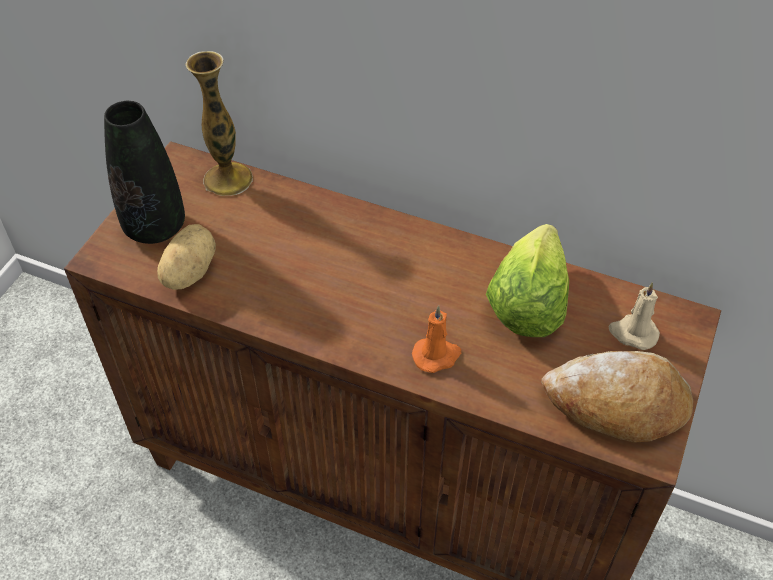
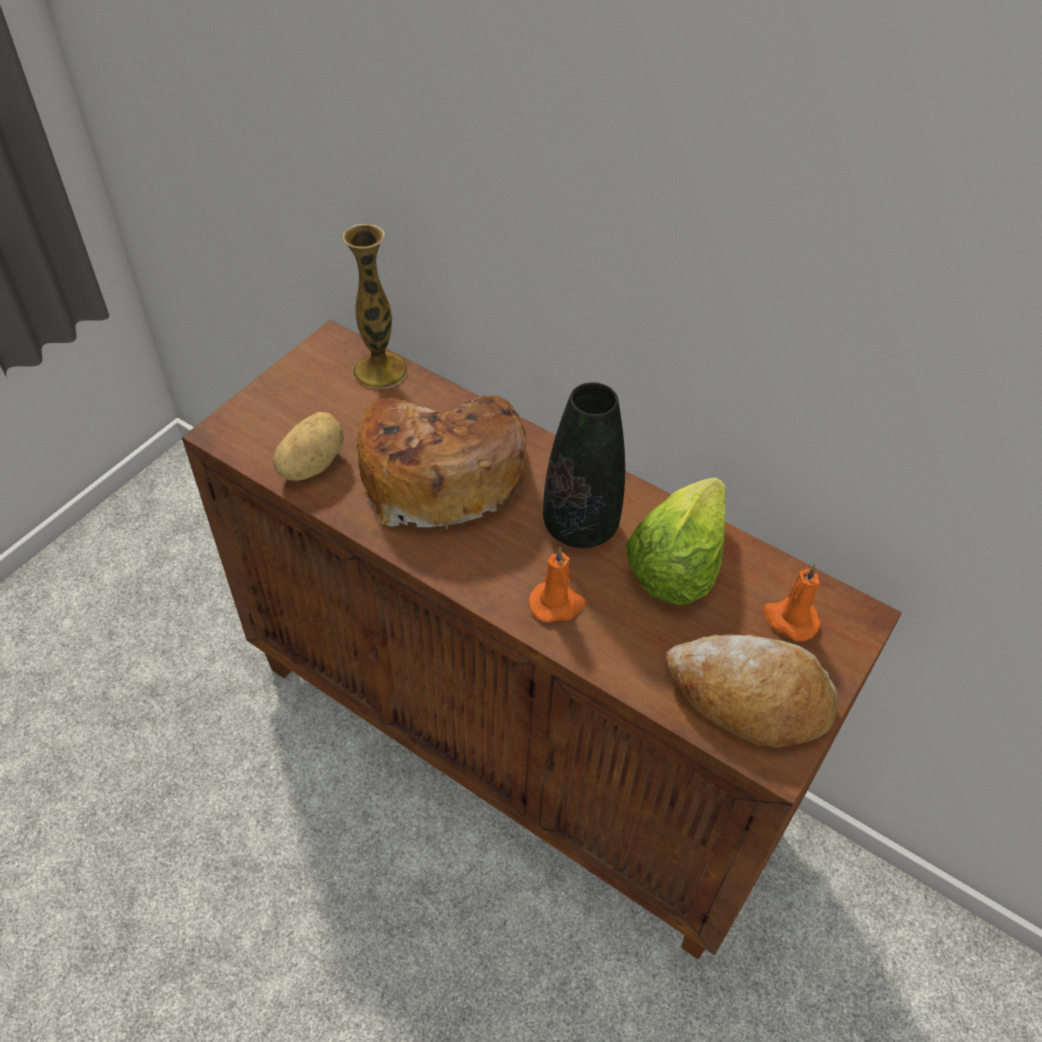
camera: 10 degrees right, 0 degrees up
black vase [104,100,185,244] -> black vase moved to [543,382,625,548]
beige candle [609,282,660,350] -> orange candle [762,564,821,641]
none -> bread [357,396,527,529]

